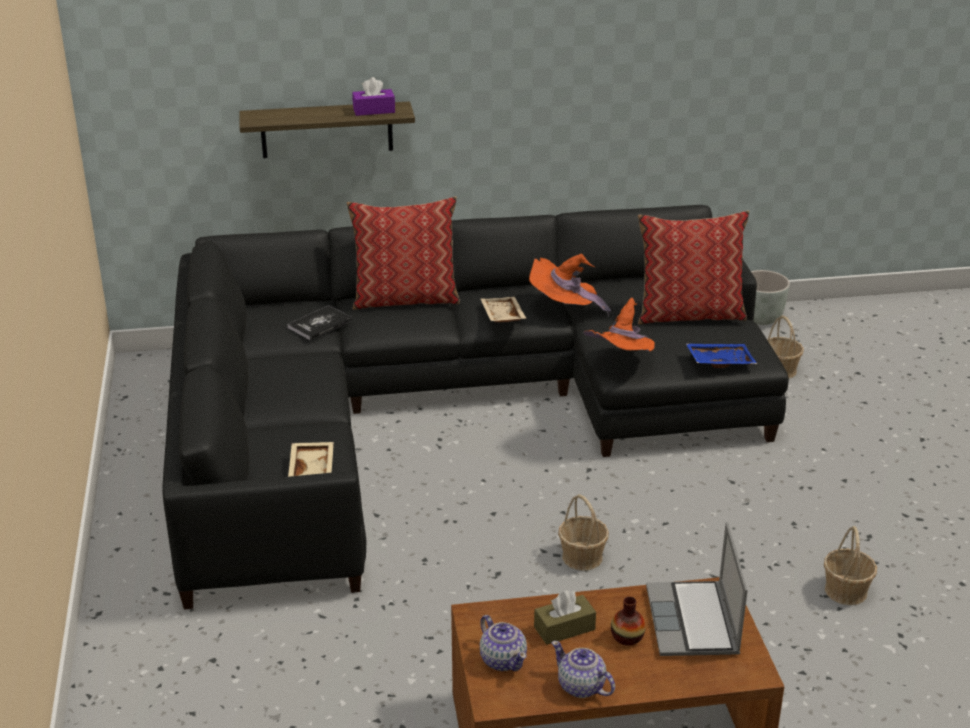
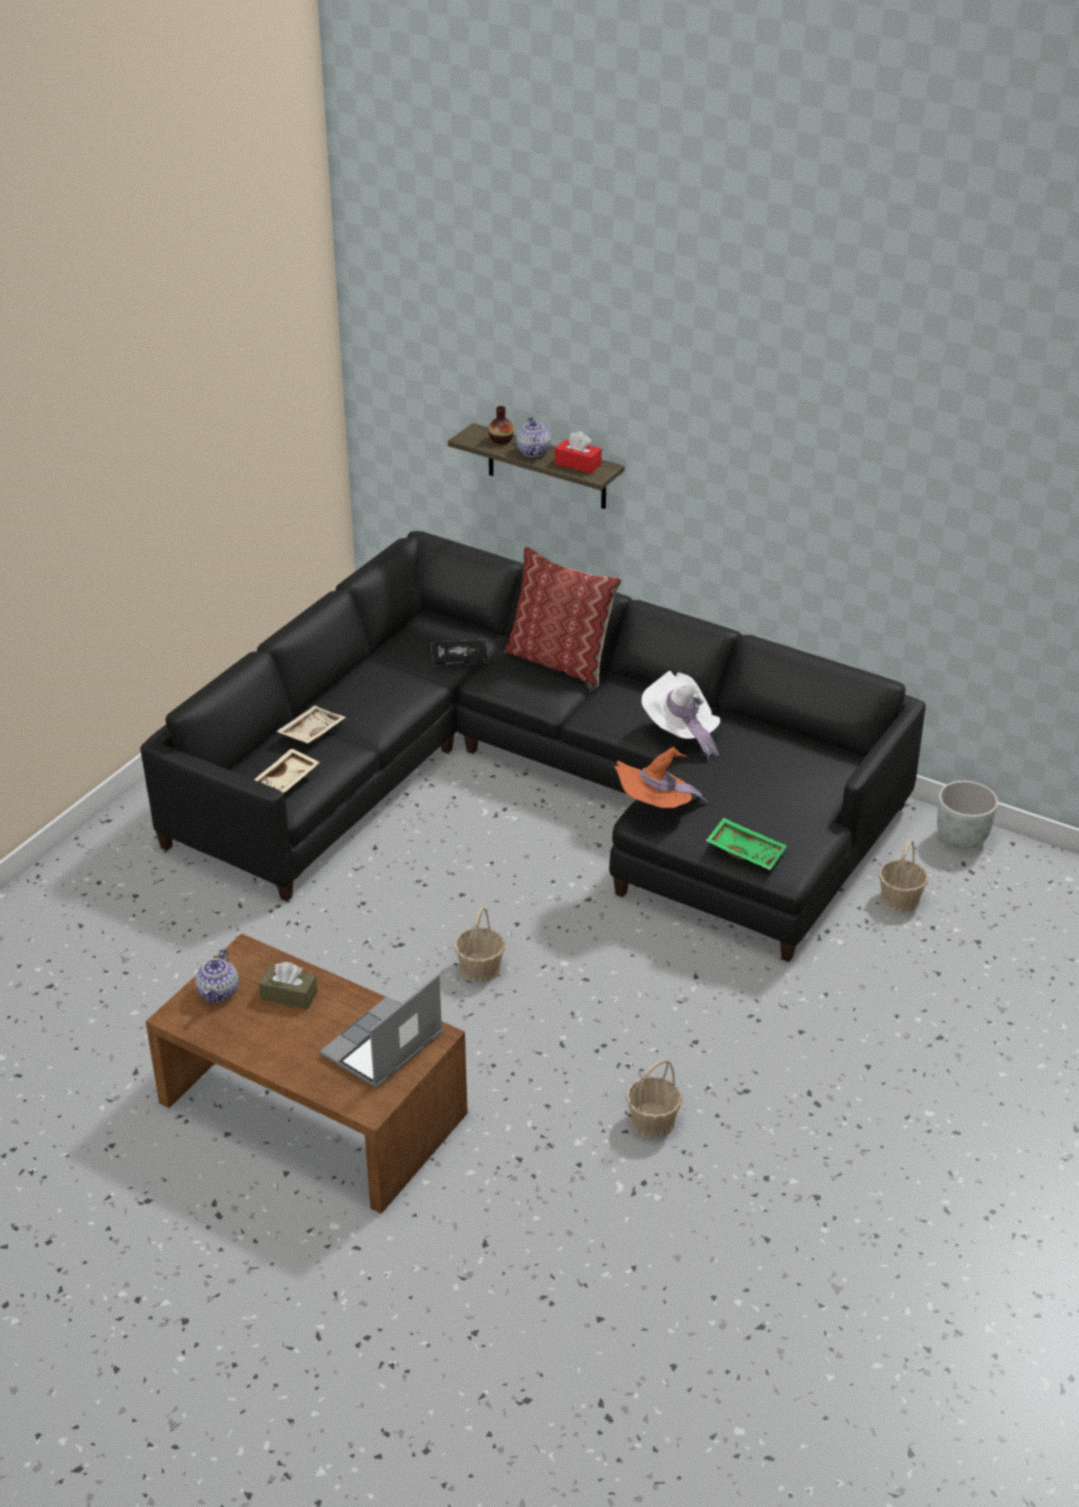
camera: 40 degrees right, 5 degrees up
purple tissue box [352,77,395,116] -> red tissue box [555,431,602,473]
beige tray [481,297,527,322] -> beige tray moved to [276,706,346,743]
orange hat [529,254,611,316] -> white hat [641,671,720,760]
teapot [551,641,615,698] -> teapot moved to [516,416,551,457]
vase [611,597,646,646] -> vase moved to [488,406,514,444]
pillow [638,210,749,324] -> none
blue tray [685,343,757,368] -> green tray [706,818,787,870]

